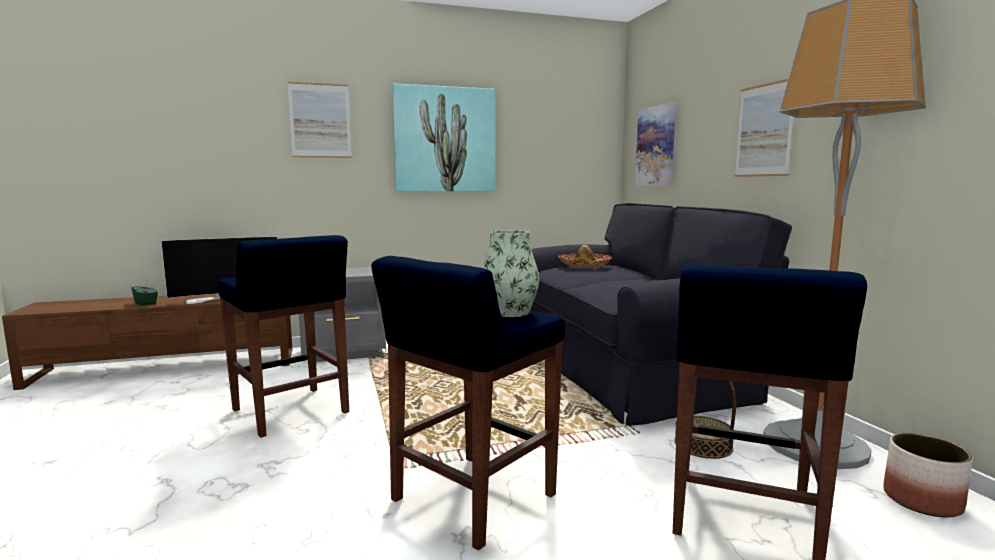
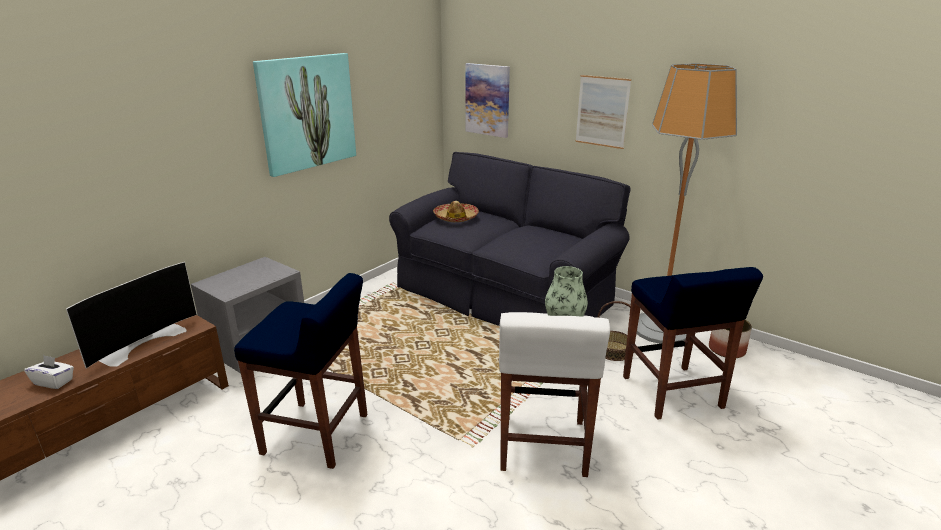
camera: 35 degrees left, 15 degrees up
green tissue box [131,280,158,306] -> white tissue box [24,355,74,389]
picture [288,82,352,158] -> none
blue stool [371,256,565,550] -> white stool [499,312,610,477]

